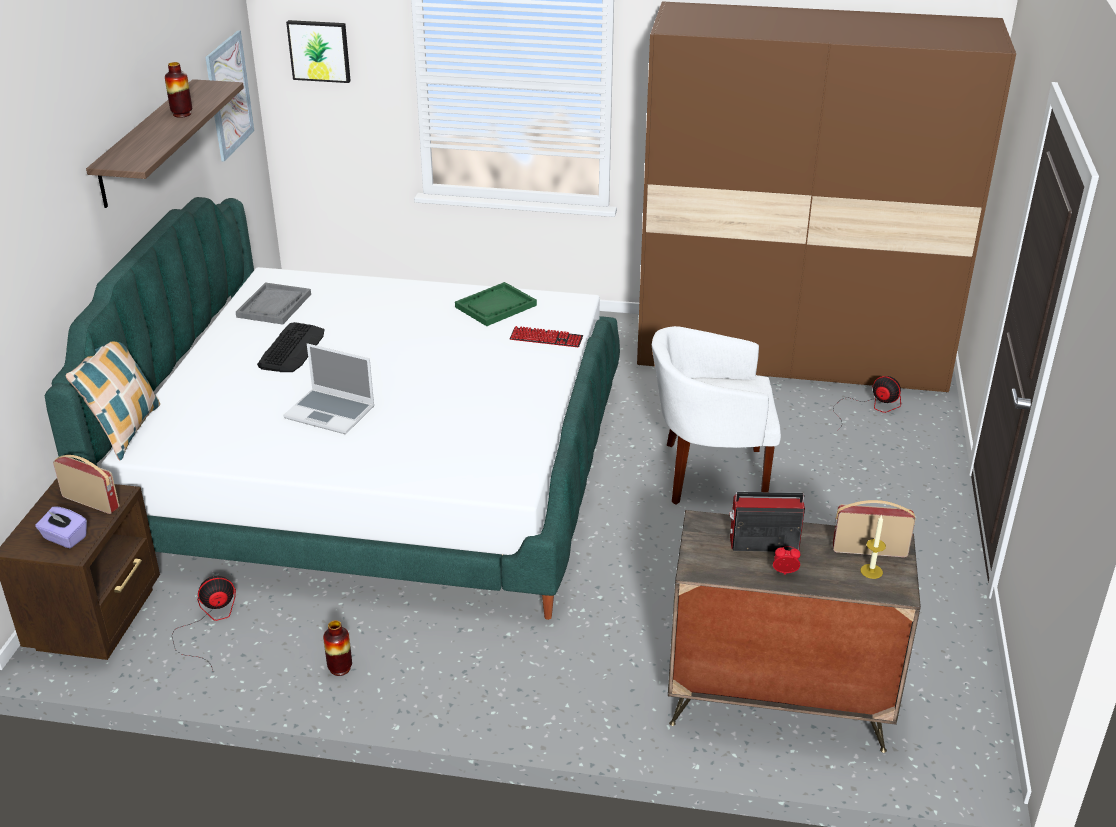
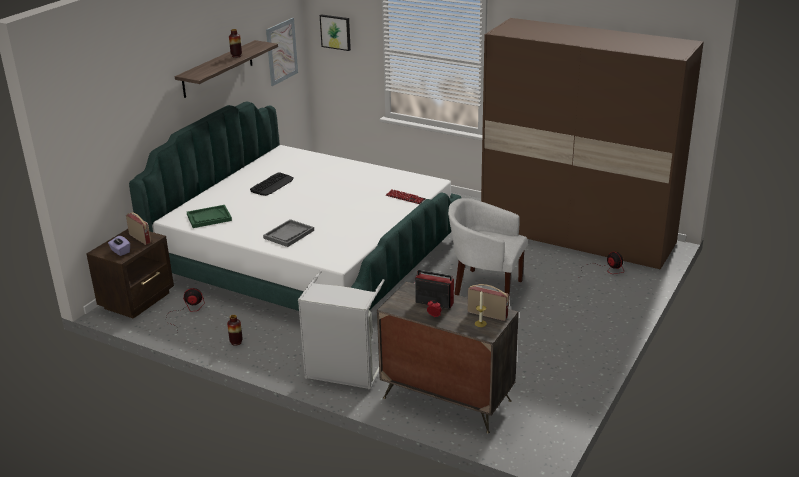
camera: 20 degrees right, 5 degrees down
pillow [65,341,160,460] -> none
grey tray [236,282,311,325] -> grey tray moved to [263,219,314,247]
laptop [283,343,375,434] -> none
green tray [455,282,537,326] -> green tray moved to [187,205,232,228]
none -> grey laundry basket [298,270,385,389]

